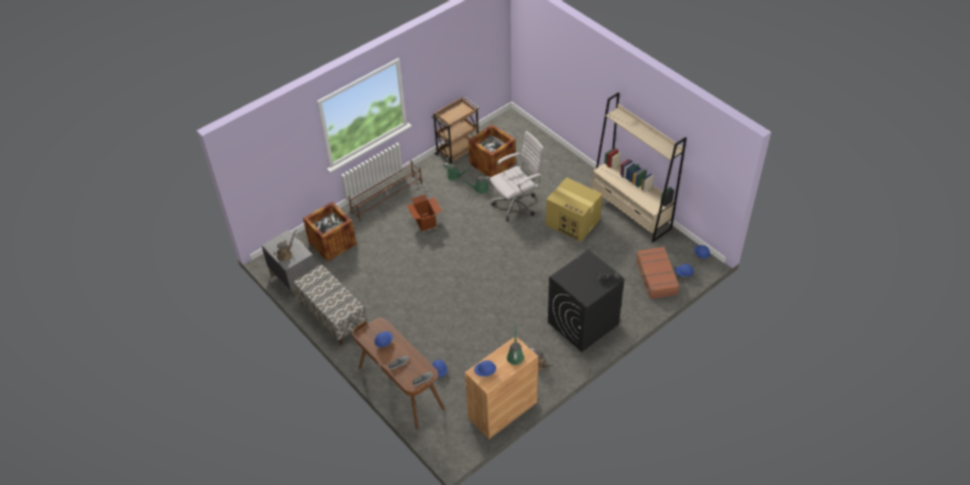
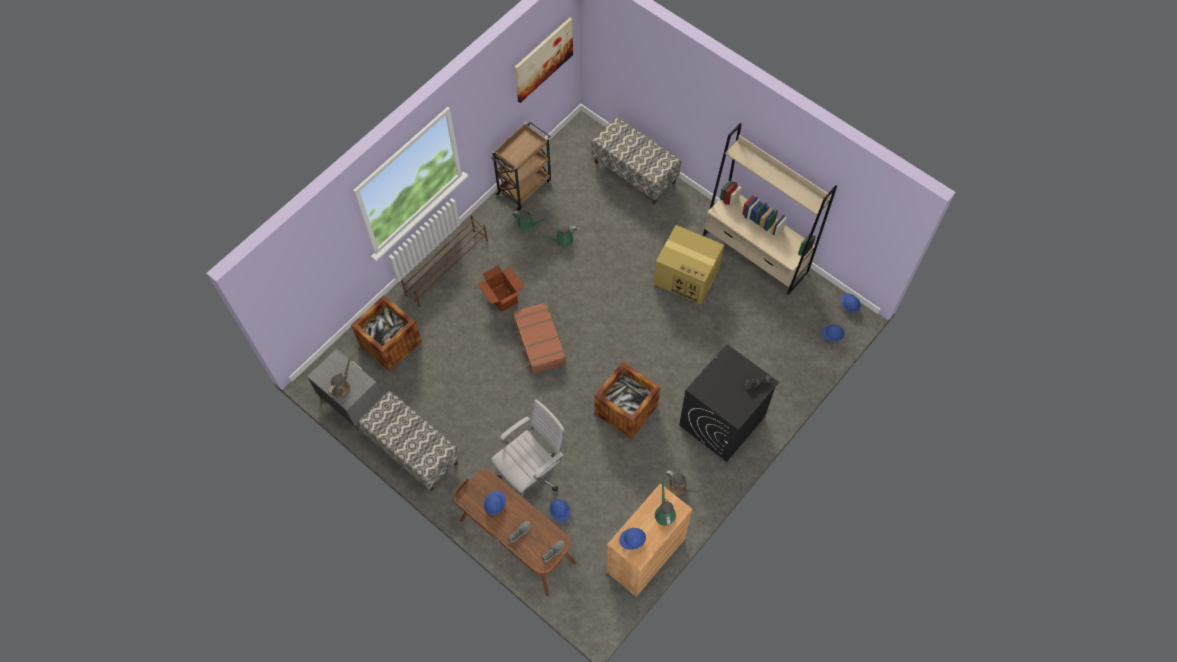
camera: 10 degrees left, 15 degrees up
crate [468,124,516,177] -> crate moved to [595,361,660,439]
white office chair [490,131,544,221] -> white office chair moved to [491,399,565,497]
brown suitcase [635,247,680,299] -> brown suitcase moved to [513,302,566,374]
none -> picture [515,18,573,103]
none -> bench [591,117,681,204]

